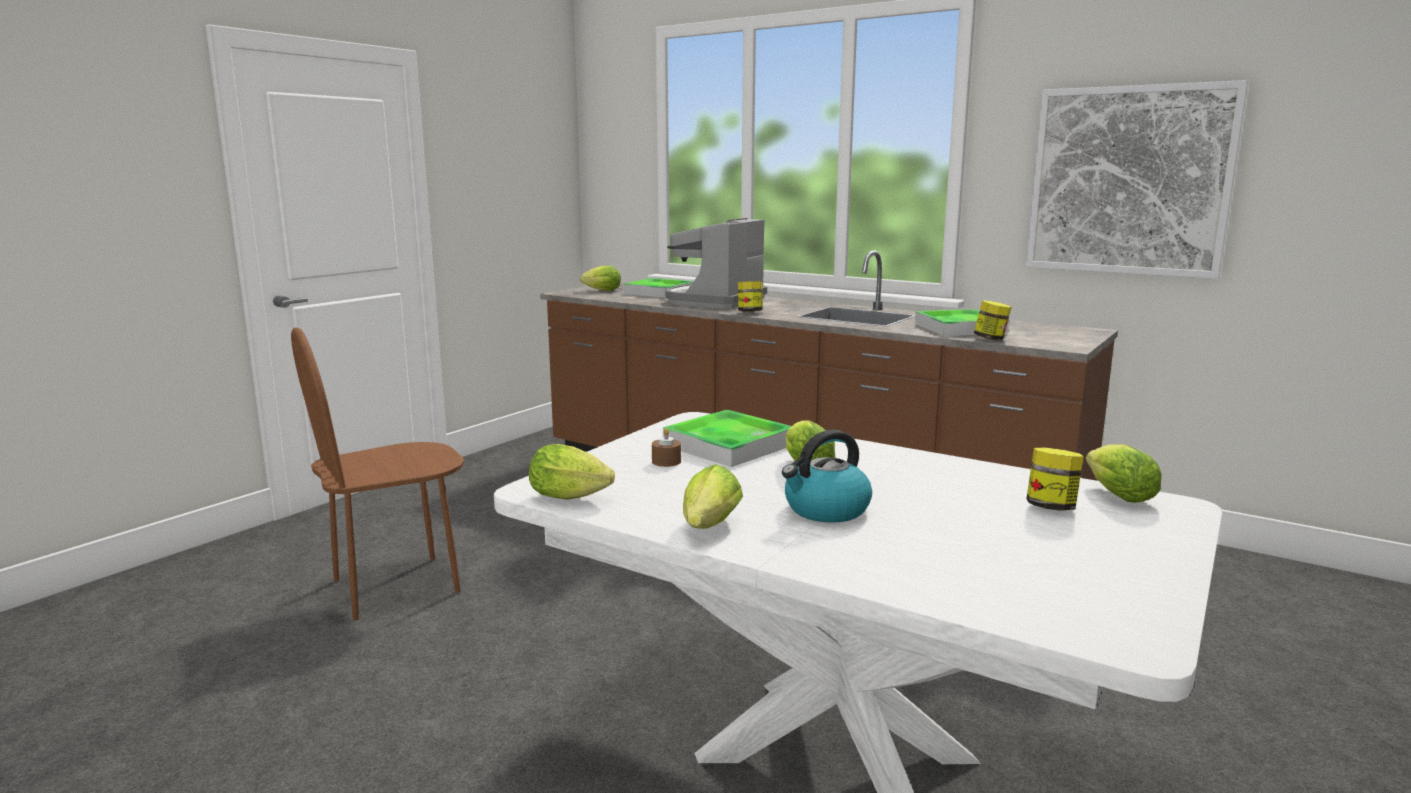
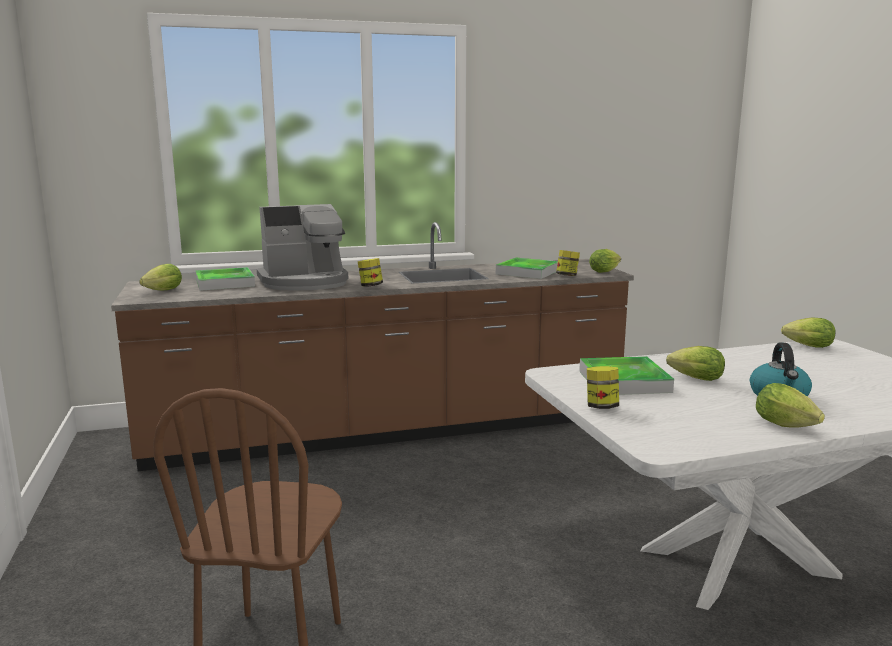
camera: 50 degrees left, 0 degrees up
lettuce [529,444,615,500] -> lettuce moved to [589,249,621,273]
brown candle [652,428,681,467] -> none
coffee machine [666,218,767,309] -> coffee machine turned 90 degrees counterclockwise [257,204,348,291]
picture [1026,80,1248,279] -> none
jar [1026,448,1083,511] -> jar moved to [587,366,619,409]

